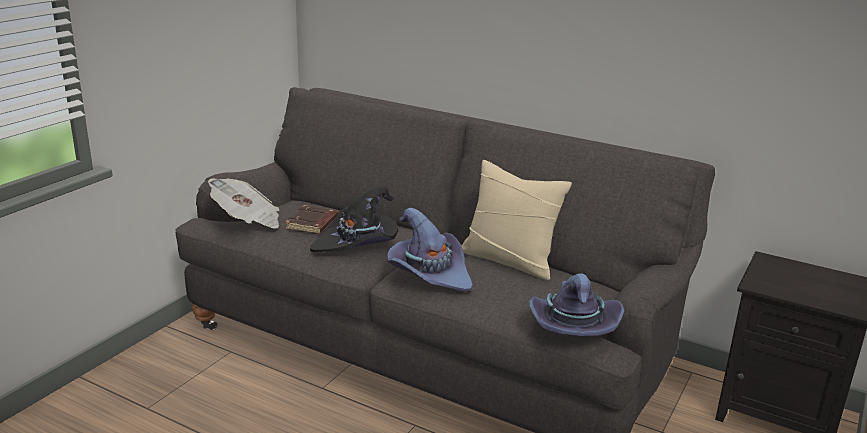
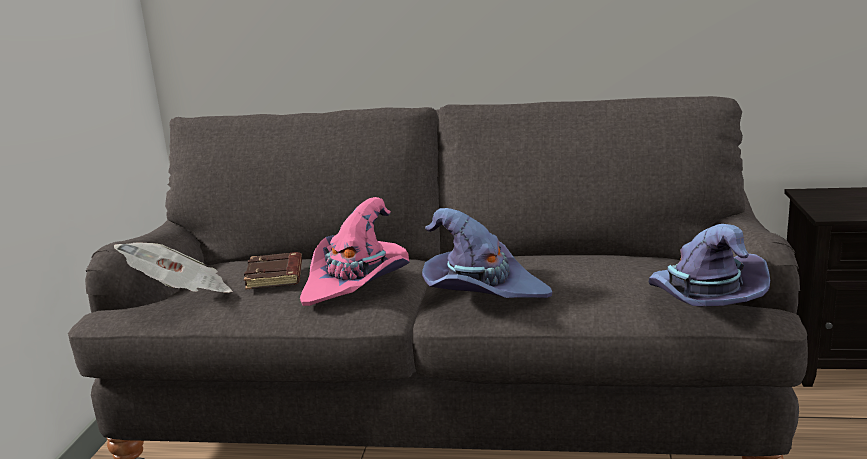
camera: 20 degrees left, 5 degrees down
black hat [310,186,398,253] -> pink hat [300,197,410,306]
beige pillow [462,160,572,280] -> none

